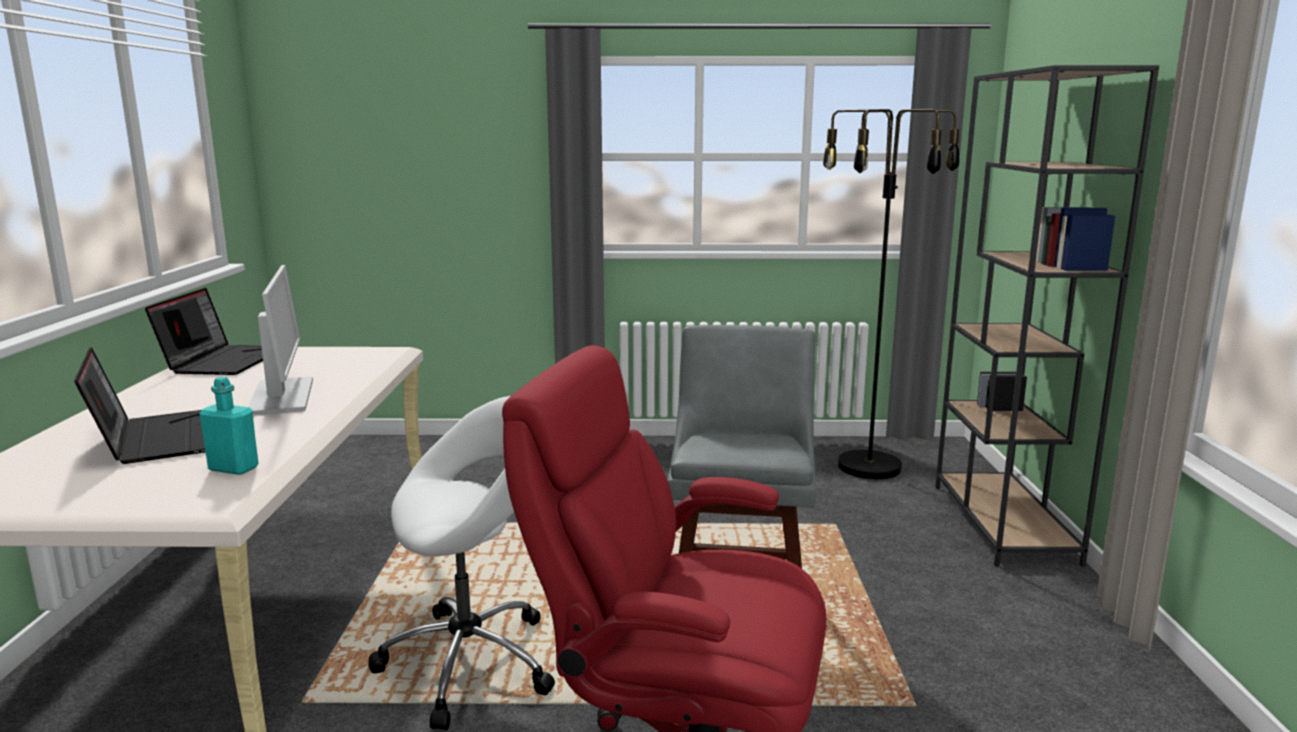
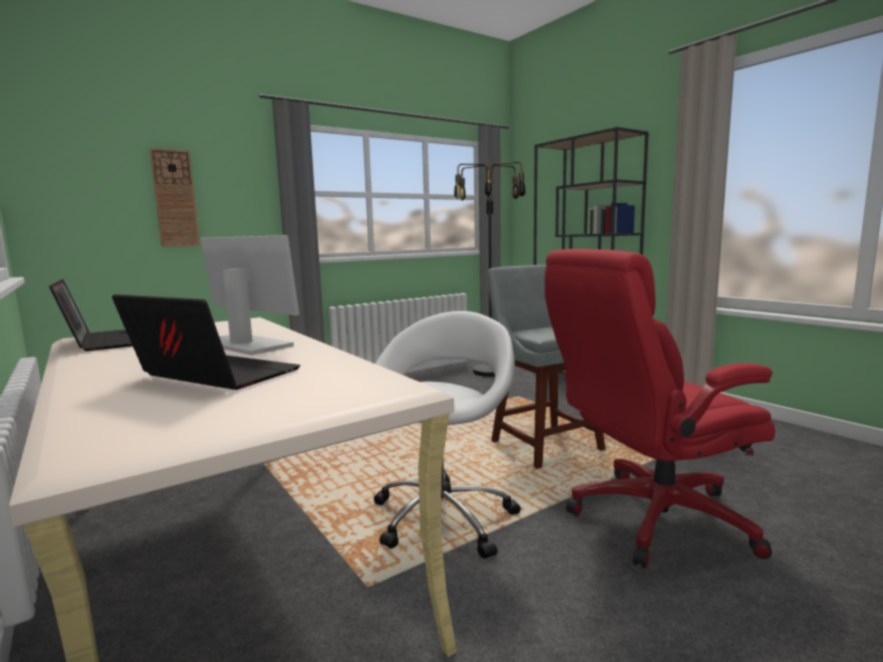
camera: 35 degrees left, 5 degrees down
turquoise bottle [200,377,258,475] -> none
none -> wall clock [150,148,200,247]

